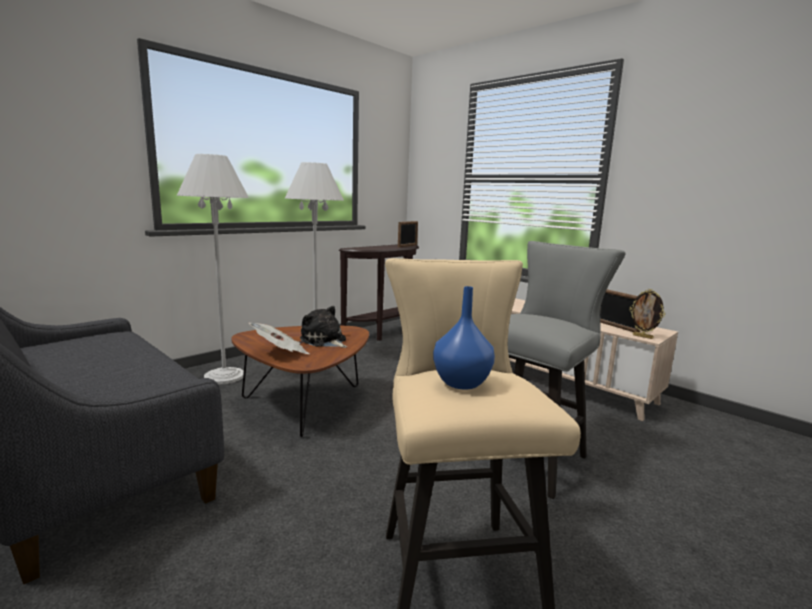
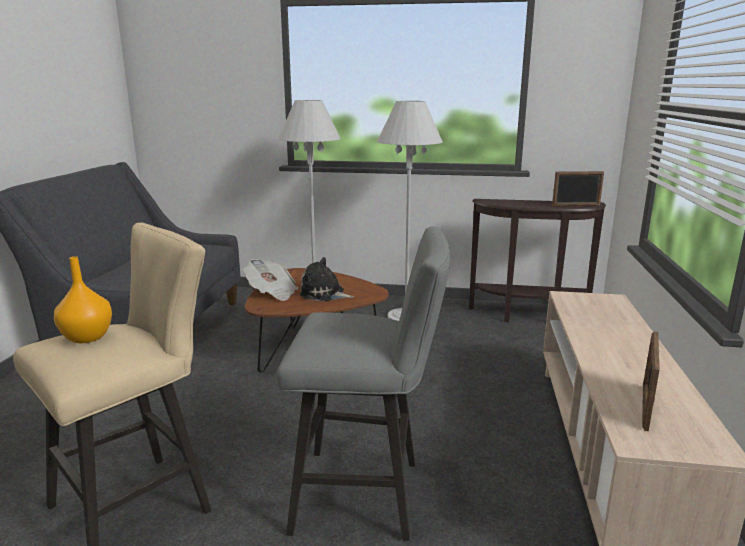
camera: 55 degrees right, 5 degrees up
plush toy [300,306,347,348] -> plush toy turned 75 degrees counterclockwise [299,257,354,301]
blue vase [433,286,495,389] -> orange vase [54,256,112,343]
picture frame [630,289,665,339] -> none

